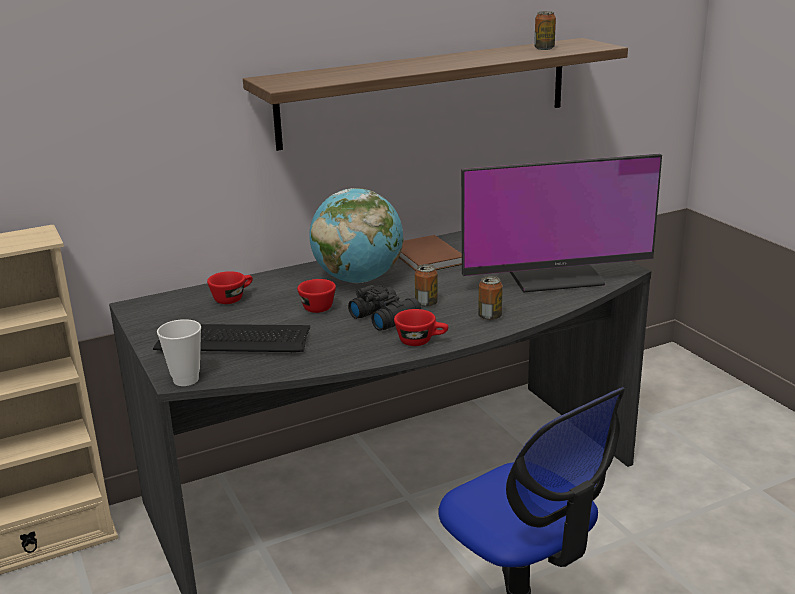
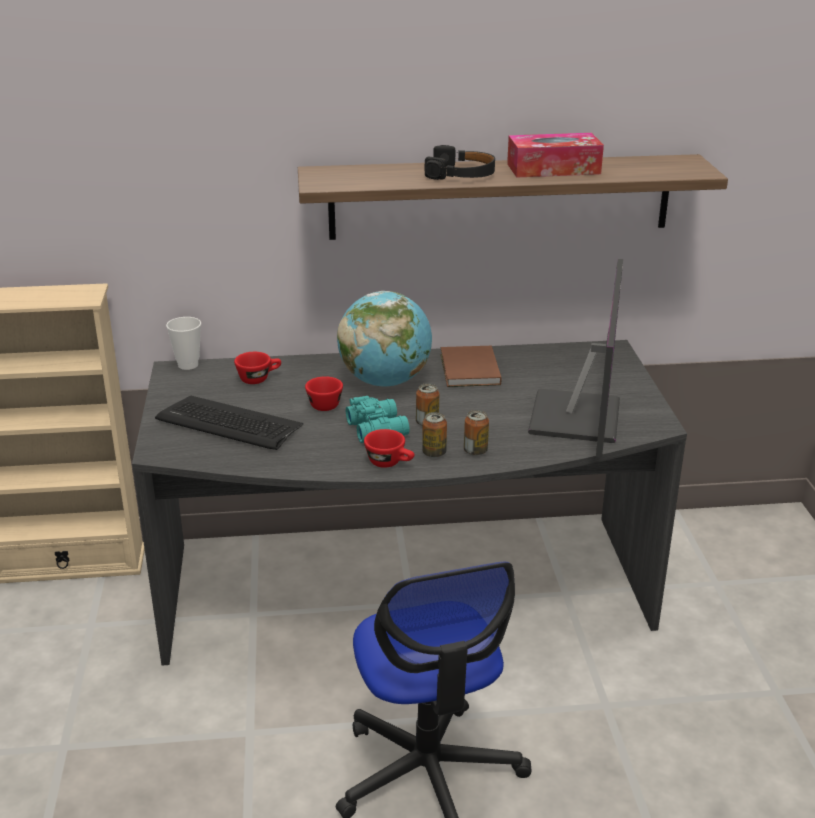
camera: 20 degrees right, 5 degrees up
cup [157,319,201,386] -> cup moved to [166,317,201,370]
black binoculars [348,285,421,331] -> turquoise binoculars [346,396,409,443]
monitor [461,154,662,292] -> monitor turned 90 degrees counterclockwise [528,259,623,457]
can [534,11,556,50] -> can moved to [422,412,447,458]
none -> black headphones [424,145,495,180]
none -> tissue box [507,133,604,178]

